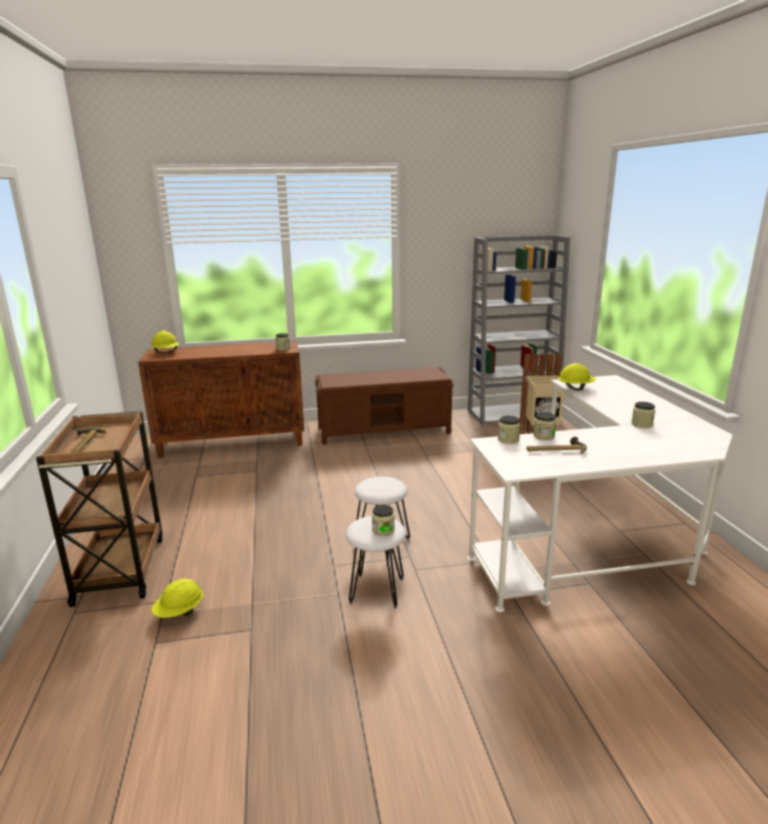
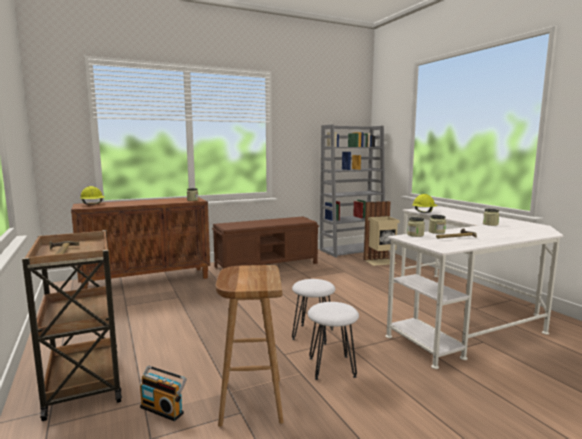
camera: 15 degrees left, 10 degrees down
yellow hard hat [152,579,203,618] -> radio [140,366,187,421]
jar [372,505,395,536] -> none
none -> brown stool [216,265,283,427]

